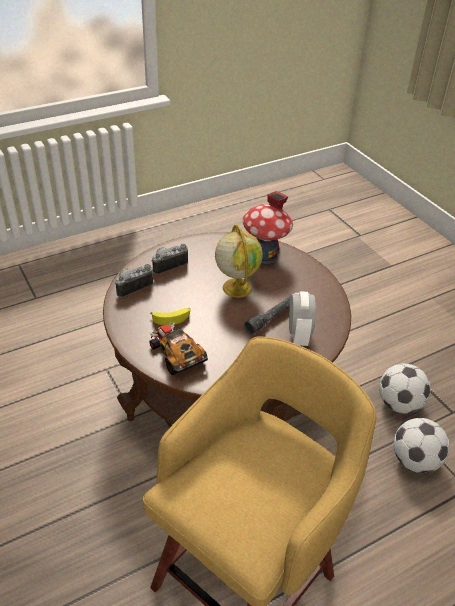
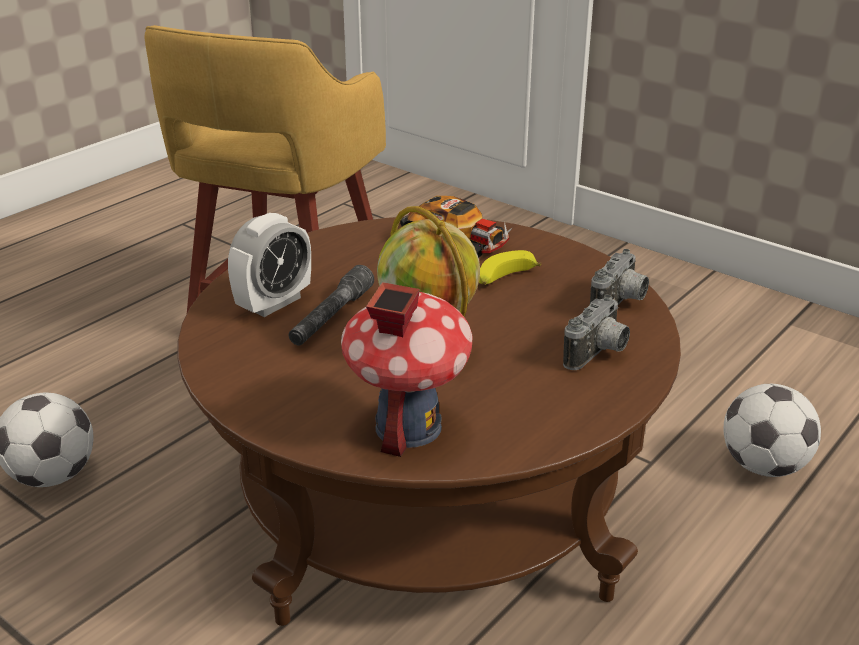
camera: 160 degrees right, 10 degrees down
alarm clock [289,291,316,346] -> alarm clock turned 120 degrees counterclockwise [228,213,311,317]
football [379,364,431,414] -> football moved to [724,384,821,477]

